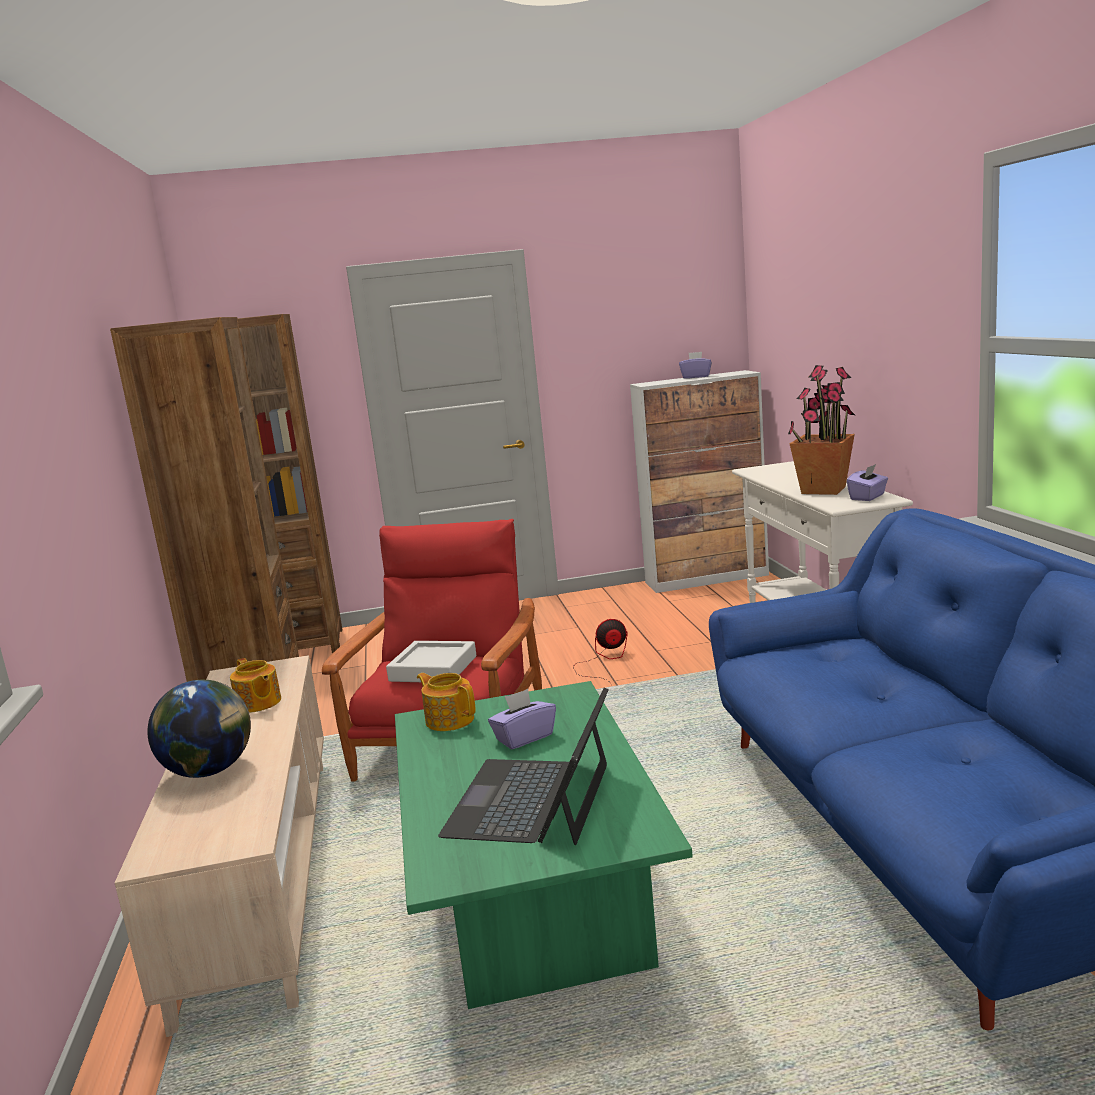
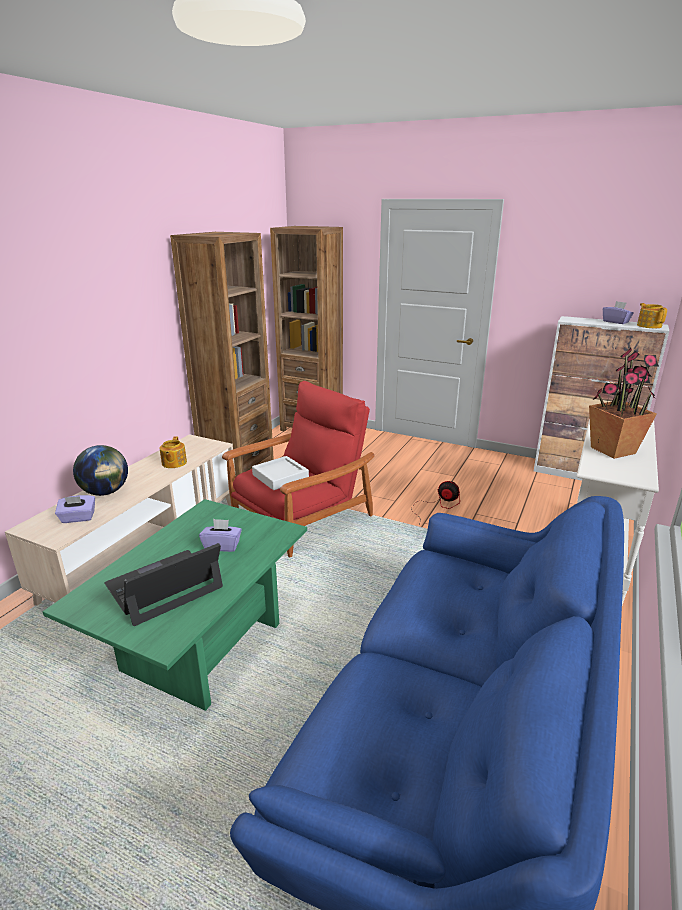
camera: 35 degrees right, 10 degrees up
teapot [417,673,476,731] -> teapot moved to [637,303,667,328]
purple tissue box [847,464,888,501] -> purple tissue box moved to [55,495,95,523]

